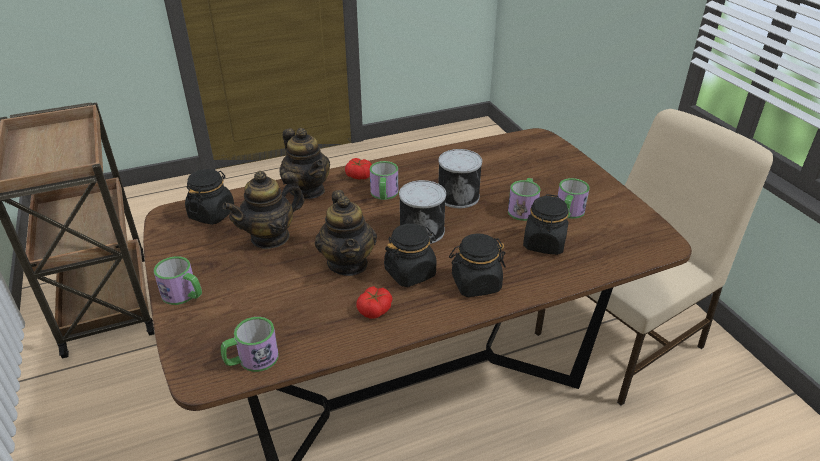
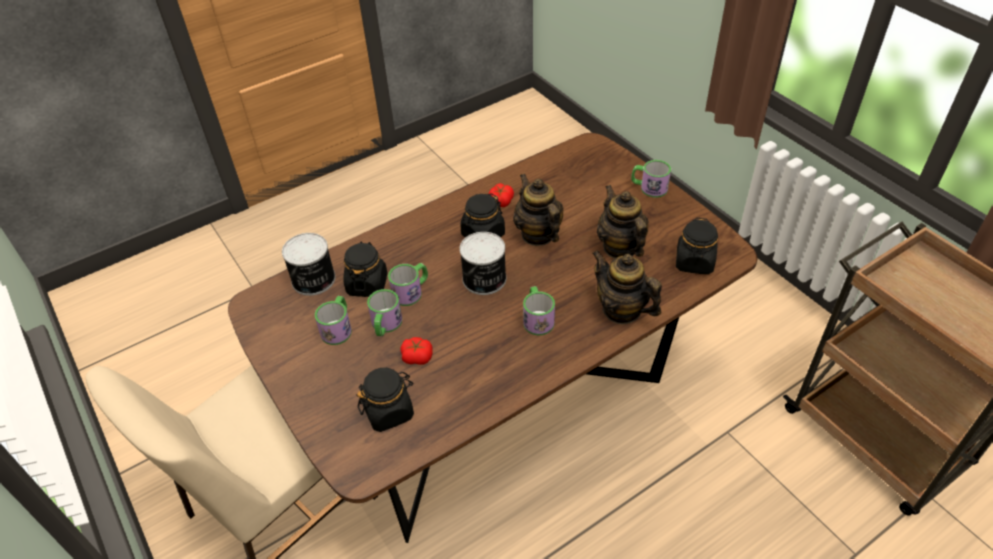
camera: 170 degrees right, 10 degrees up
mug [221,317,279,372] -> mug moved to [388,263,428,306]
teapot [222,171,305,250] -> teapot turned 60 degrees counterclockwise [597,185,649,258]
tomato [345,158,372,179] -> tomato moved to [401,337,433,365]
can [438,149,482,208] -> can moved to [282,233,336,296]
black jar [449,233,506,297] -> black jar moved to [356,368,414,432]

